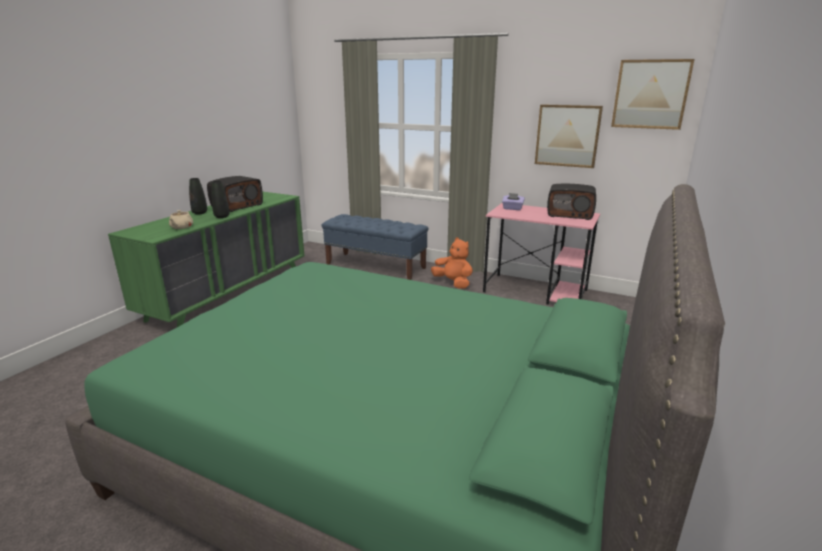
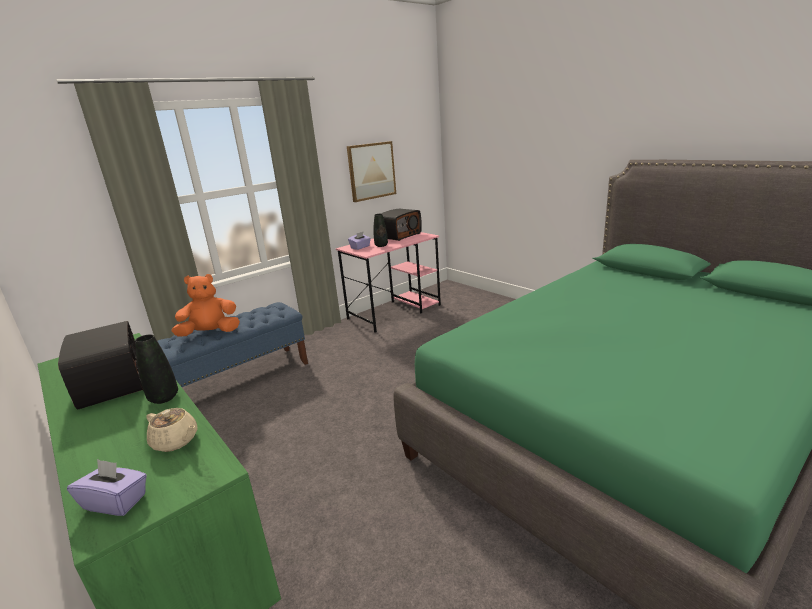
camera: 65 degrees left, 0 degrees up
black vase [189,178,207,214] -> black vase moved to [374,214,388,247]
orange plush toy [431,237,473,289] -> orange plush toy moved to [172,274,240,337]
picture [611,59,695,130] -> none
none -> purple tissue box [67,459,147,516]

